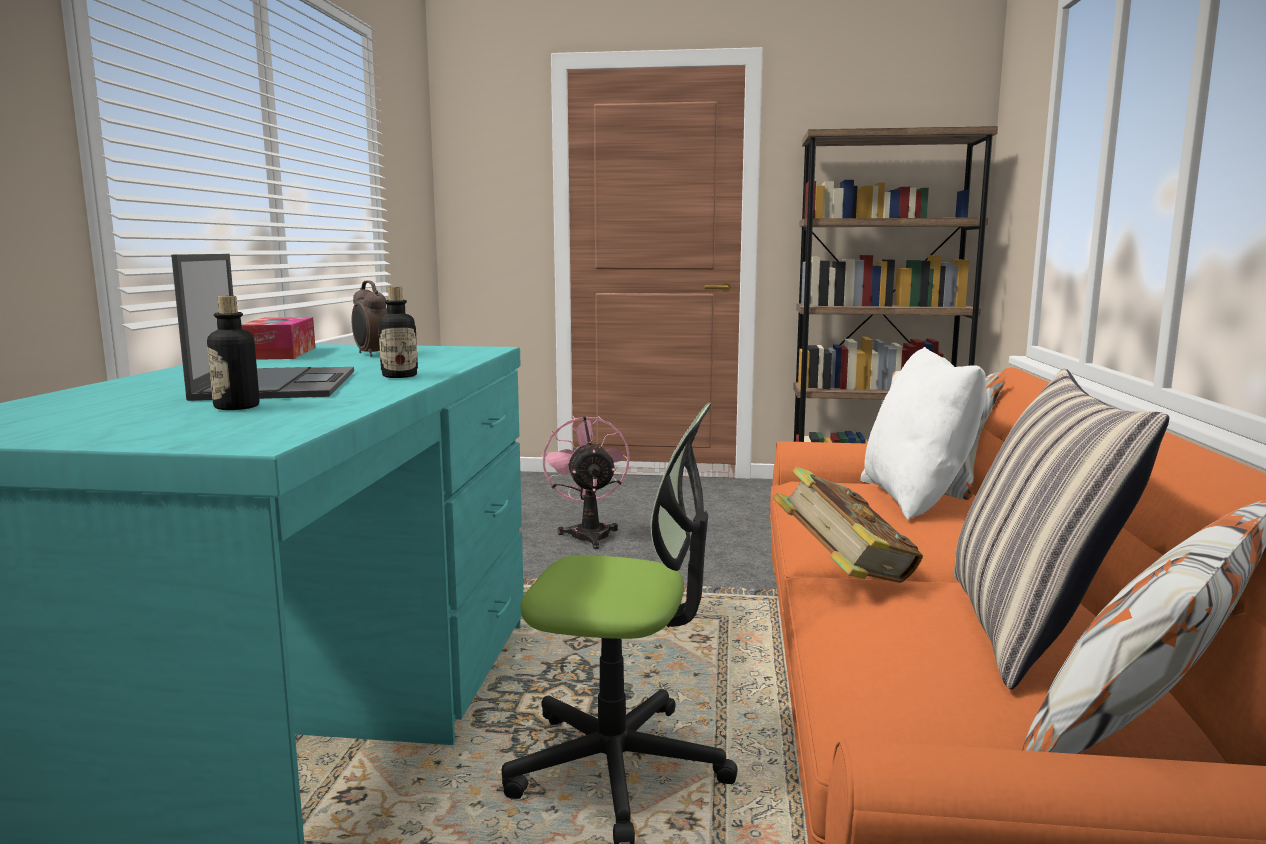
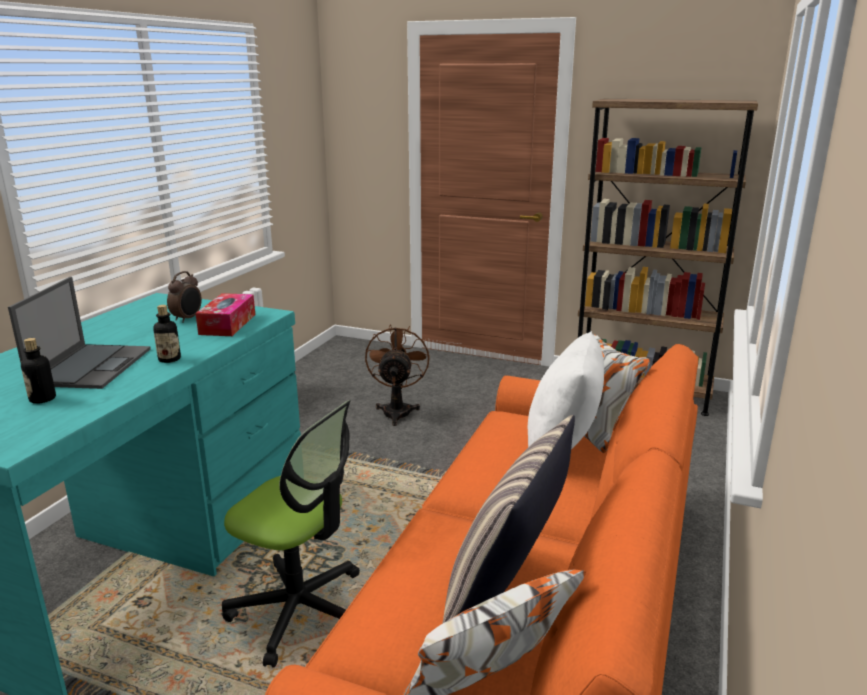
camera: 15 degrees right, 10 degrees up
tissue box [241,317,315,360] -> tissue box moved to [196,293,255,336]
alarm clock [352,280,387,357] -> alarm clock turned 135 degrees counterclockwise [167,271,202,323]
pink fan [541,416,630,549] -> brown fan [365,325,430,426]
book [773,466,923,583] -> none

